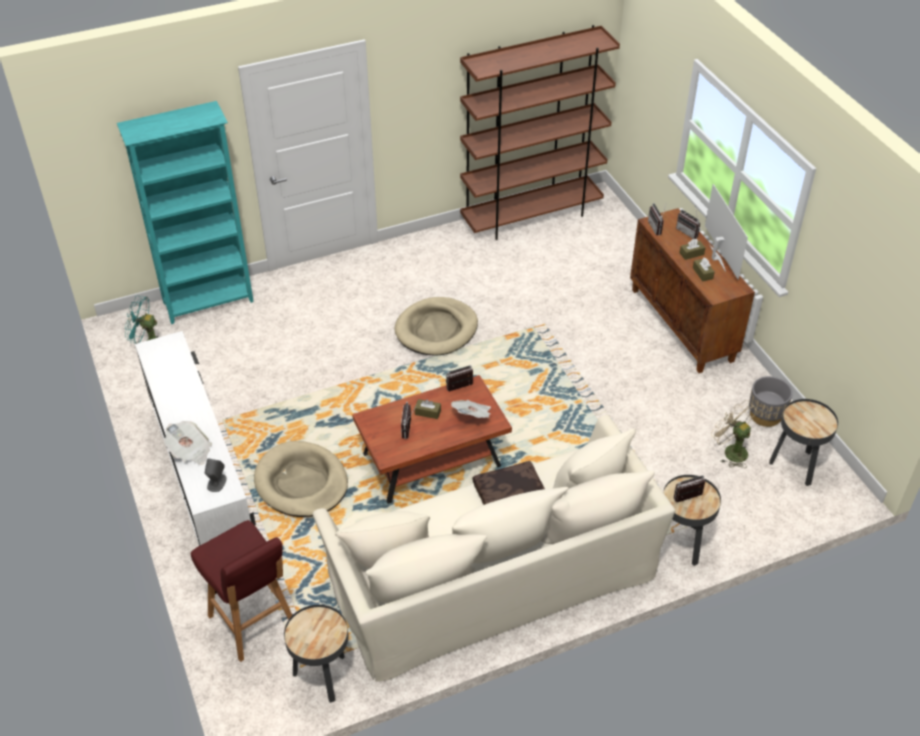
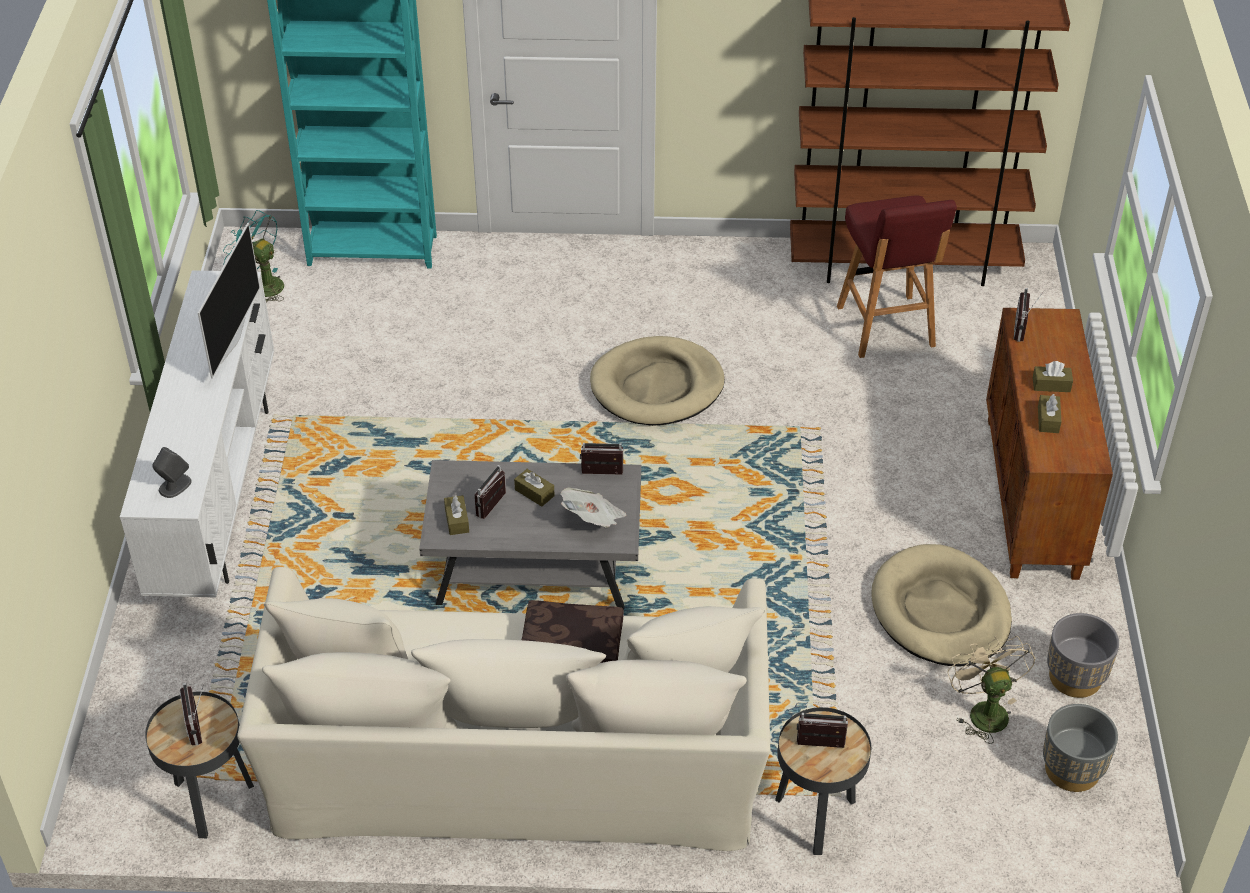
camera: 25 degrees right, 0 degrees up
newspaper [164,421,212,465] -> none
red stool [191,520,292,662] -> red stool moved to [837,196,957,358]
beige dog bed [254,441,348,517] -> beige dog bed moved to [871,544,1012,667]
brown coffee table [352,375,512,504] -> grey coffee table [419,460,641,610]
radio [676,206,700,239] -> radio moved to [180,683,204,746]
television [705,184,748,280] -> television moved to [198,222,260,379]
black side table [769,399,838,486] -> grey planter [1043,704,1118,792]
none -> brown tissue box [444,495,469,535]

